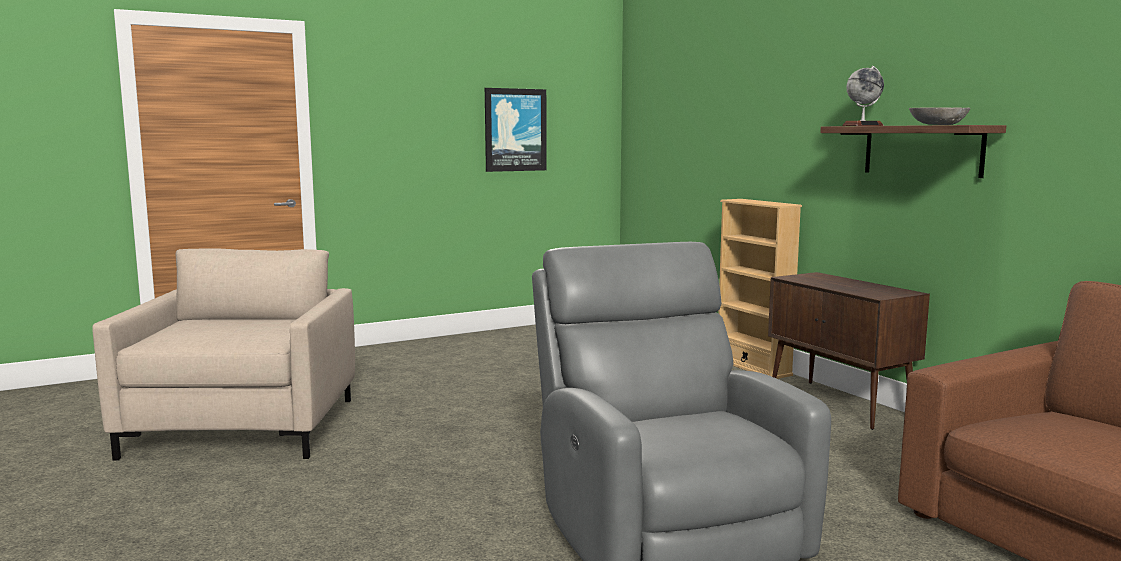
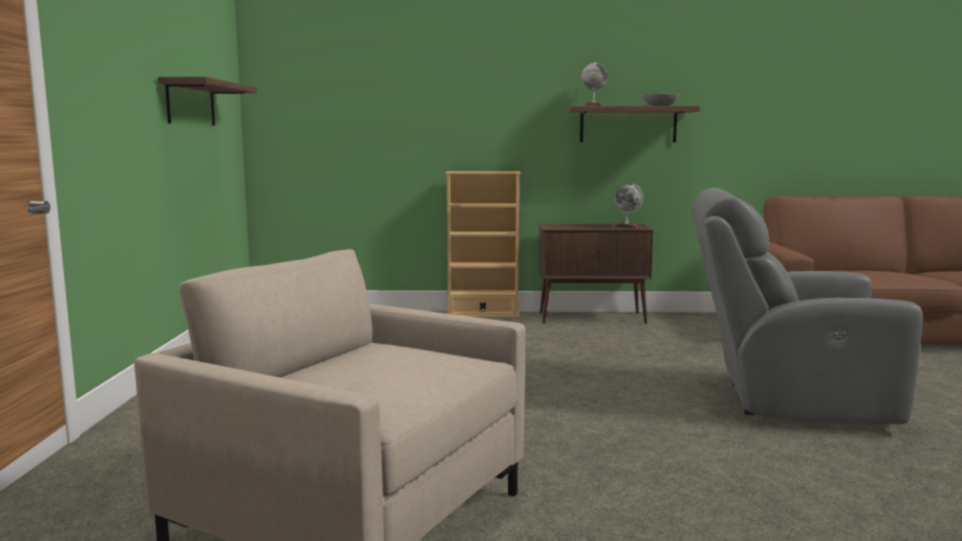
camera: 60 degrees left, 0 degrees up
picture [485,88,547,172] -> shelf [158,77,257,125]
none -> globe [613,184,643,229]

